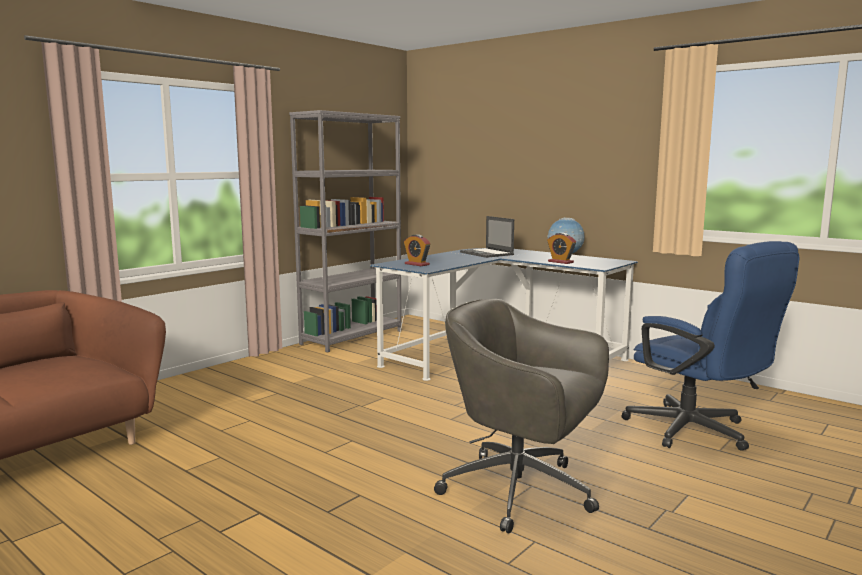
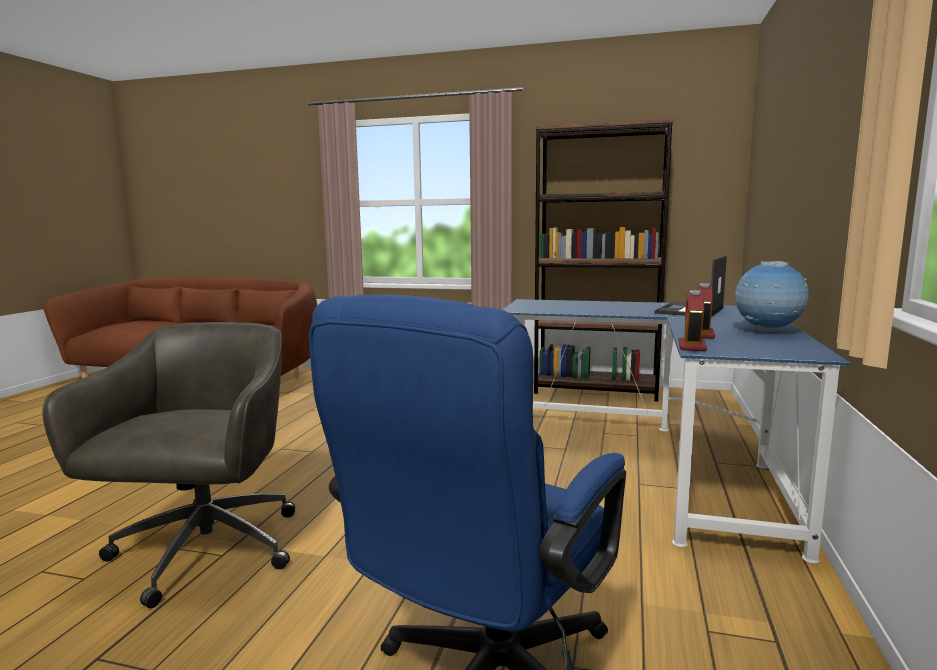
camera: 65 degrees right, 0 degrees up
grey bookcase [289,110,402,352] -> brown bookcase [534,119,673,402]
alarm clock [404,234,431,266] -> alarm clock moved to [679,290,707,351]

